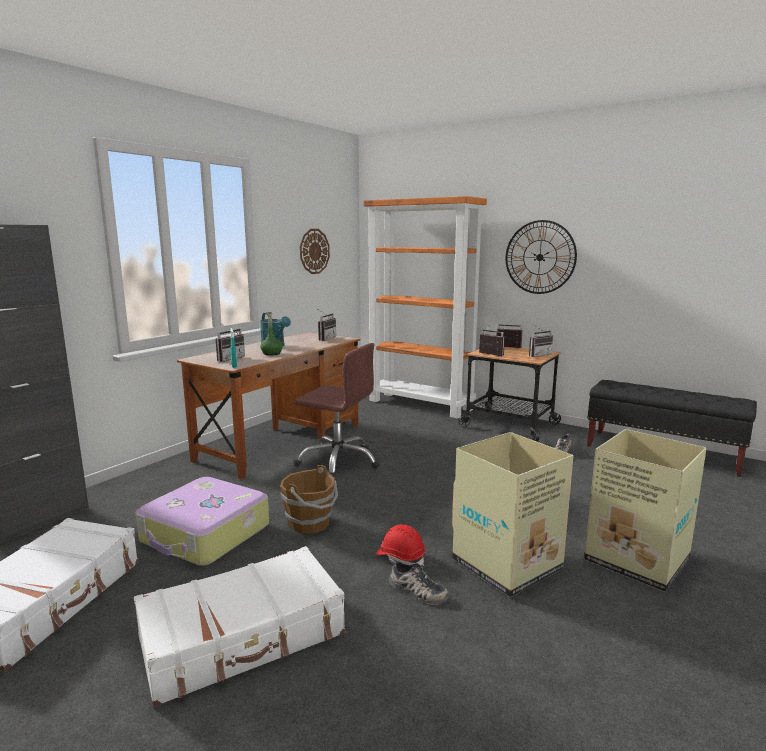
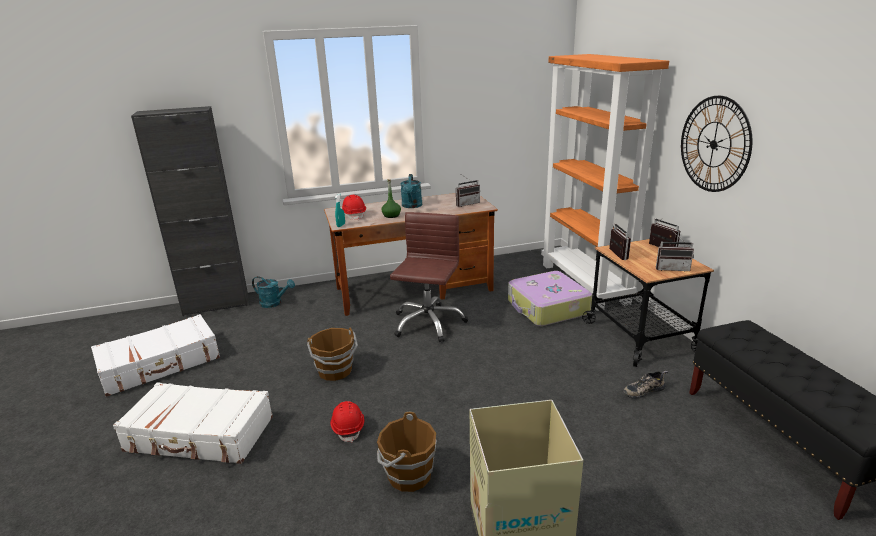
camera: 40 degrees right, 10 degrees up
suitcase [135,477,269,566] -> suitcase moved to [508,271,592,326]
radio [216,323,245,362] -> red hard hat [342,195,366,220]
brown office chair [294,343,379,478] -> brown office chair turned 135 degrees counterclockwise [390,212,468,342]
wall clock [300,229,330,274] -> none
shoe [389,559,449,605] -> none
cardboard box [452,432,574,597] -> brown bucket [377,412,437,492]
none -> turquoise watering can [252,276,295,308]

